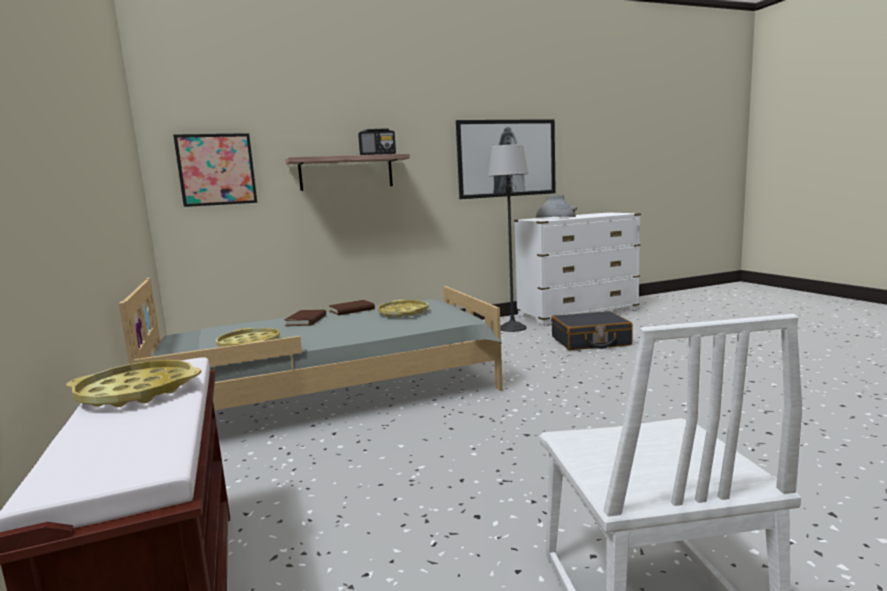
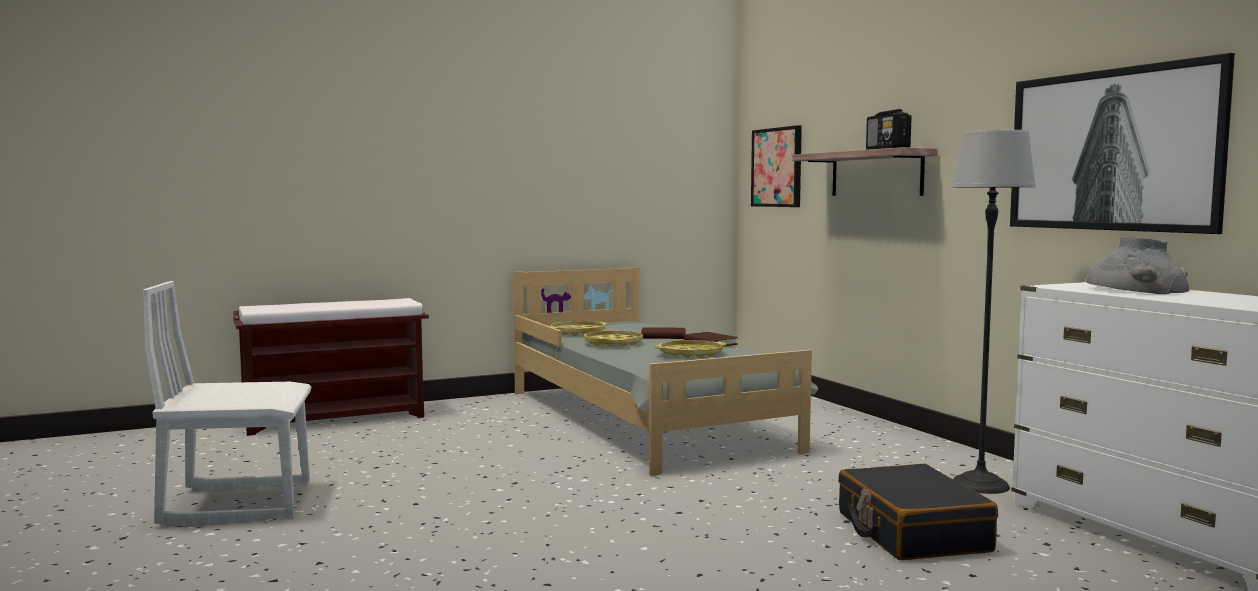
camera: 85 degrees right, 5 degrees down
yellow tray [66,360,201,407] -> yellow tray moved to [584,330,643,347]

